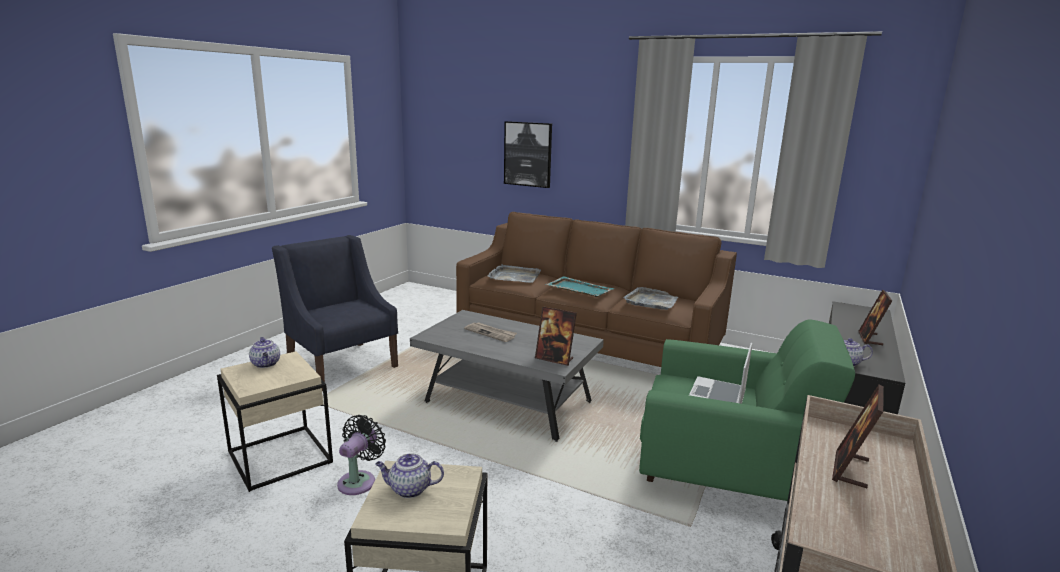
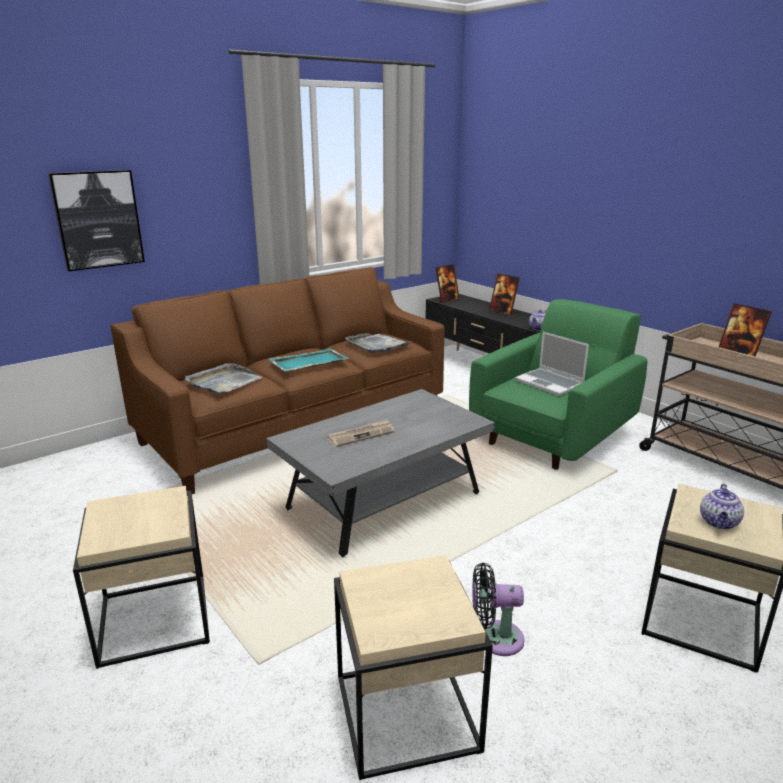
camera: 65 degrees left, 5 degrees up
teapot [249,337,280,368] -> none
blue armchair [272,235,398,391] -> beige side table [73,486,210,669]
black fan [337,415,386,495] -> black fan turned 45 degrees counterclockwise [472,563,525,656]
picture frame [535,306,577,366] -> picture frame moved to [435,264,460,303]

